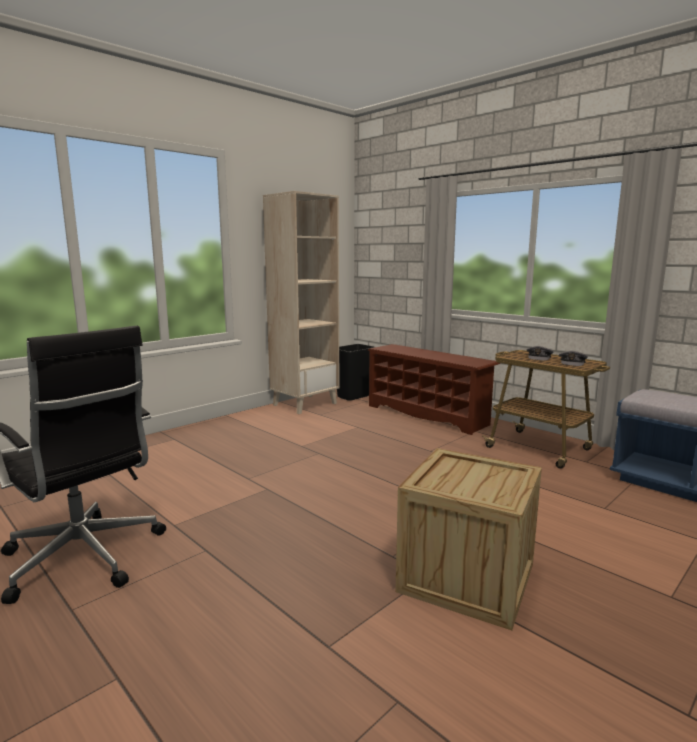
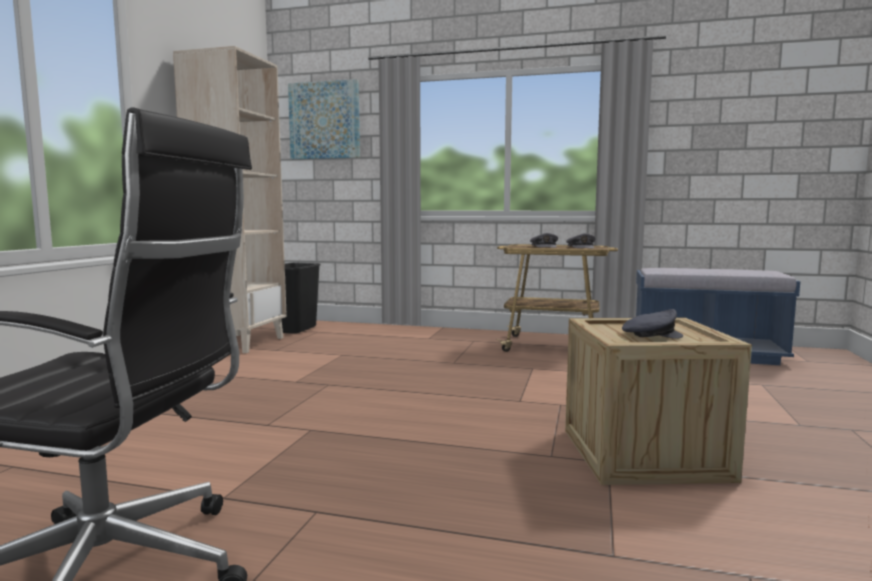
camera: 30 degrees left, 5 degrees down
brown shoe rack [368,344,500,435] -> none
none -> picture [288,79,360,159]
none -> grey cap [622,309,683,339]

